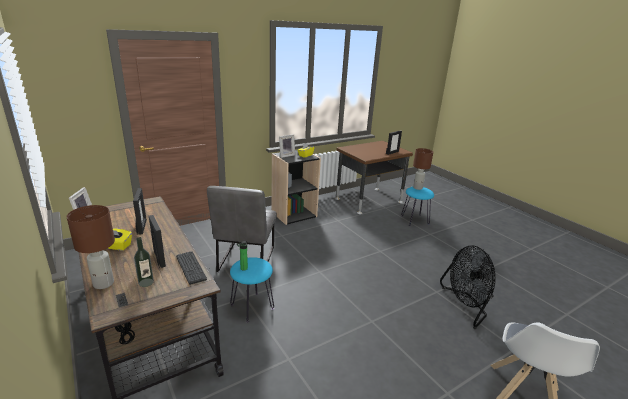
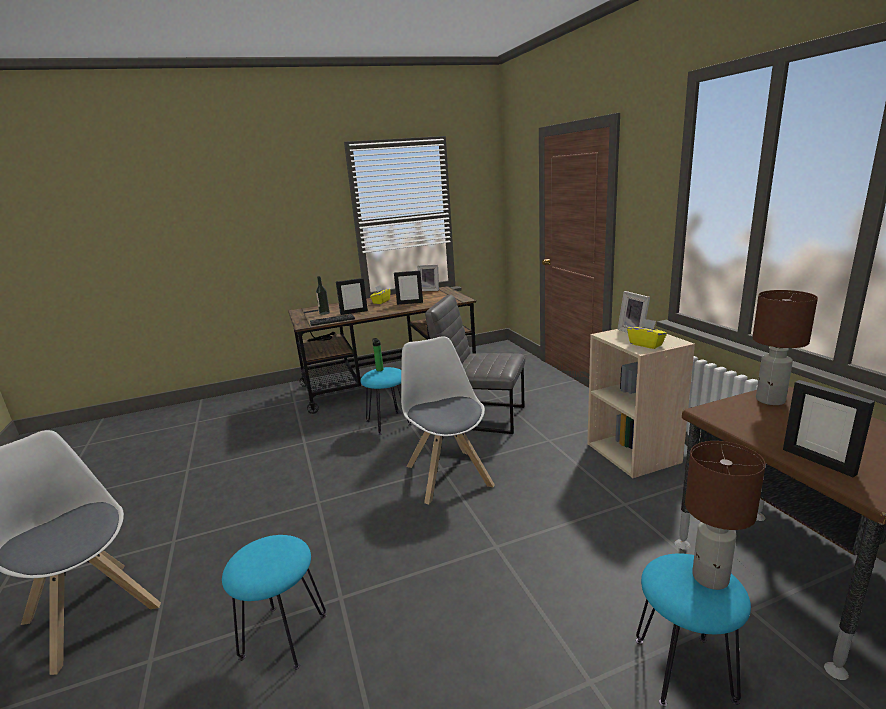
camera: 105 degrees right, 5 degrees down
brown table lamp [67,205,115,289] -> brown table lamp moved to [752,290,818,405]
black bookcase [272,150,321,225] -> beige bookcase [587,329,695,478]
black fan [440,245,496,329] -> turquoise stool [222,535,326,670]
none -> chair [401,336,495,505]

